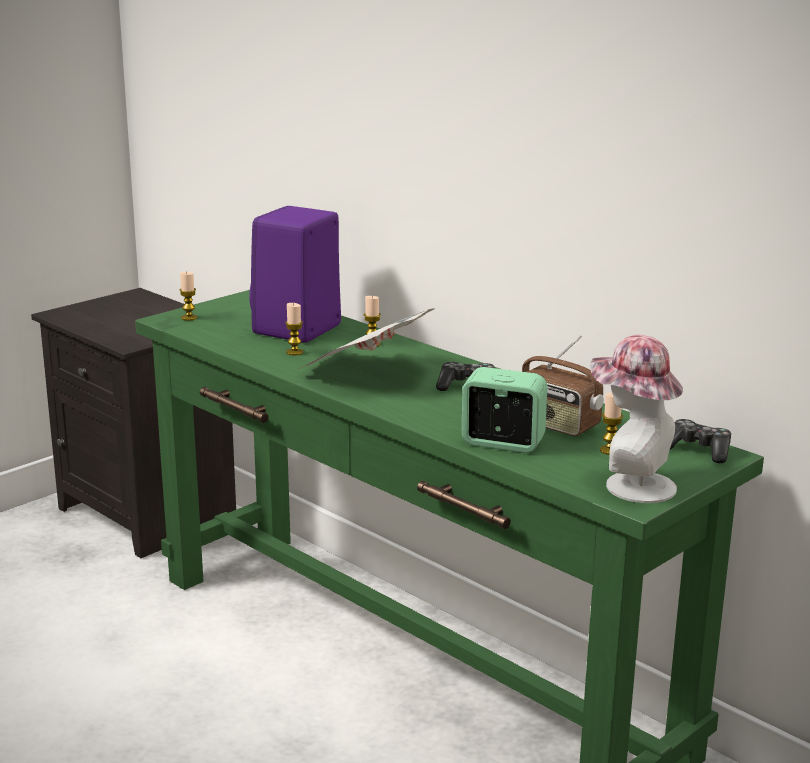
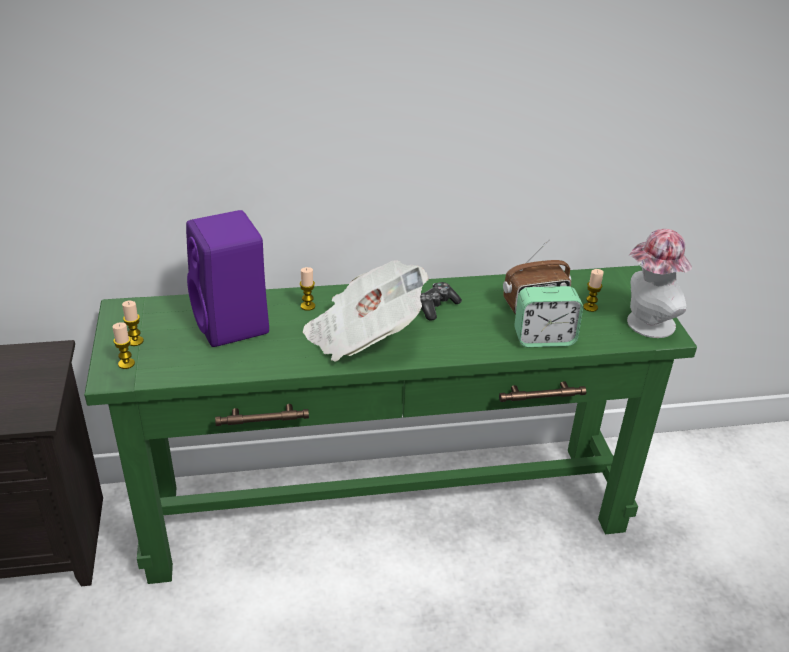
camera: 55 degrees left, 15 degrees up
candle [285,303,303,355] -> candle moved to [122,301,144,346]
alarm clock [462,367,548,453] -> alarm clock turned 150 degrees counterclockwise [514,286,583,347]
game controller [670,419,731,463] -> none

